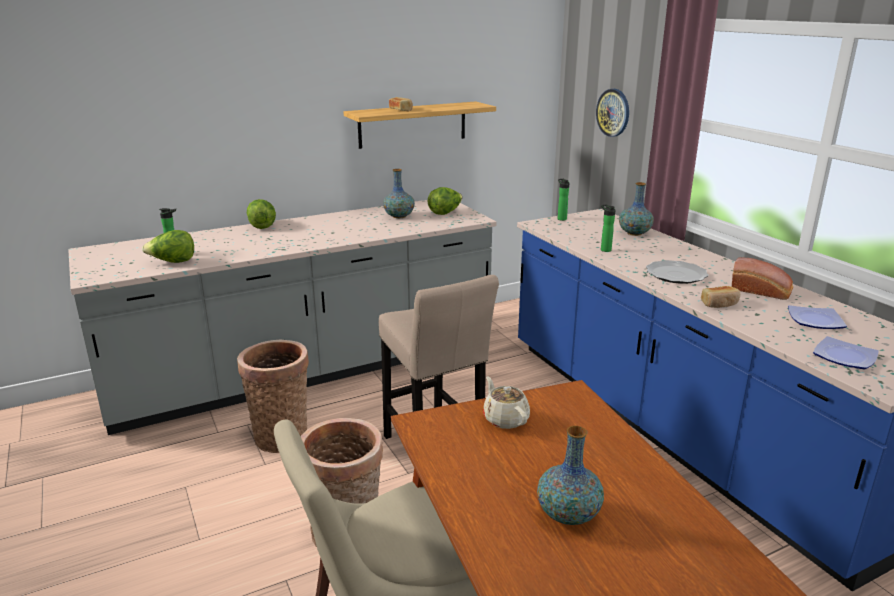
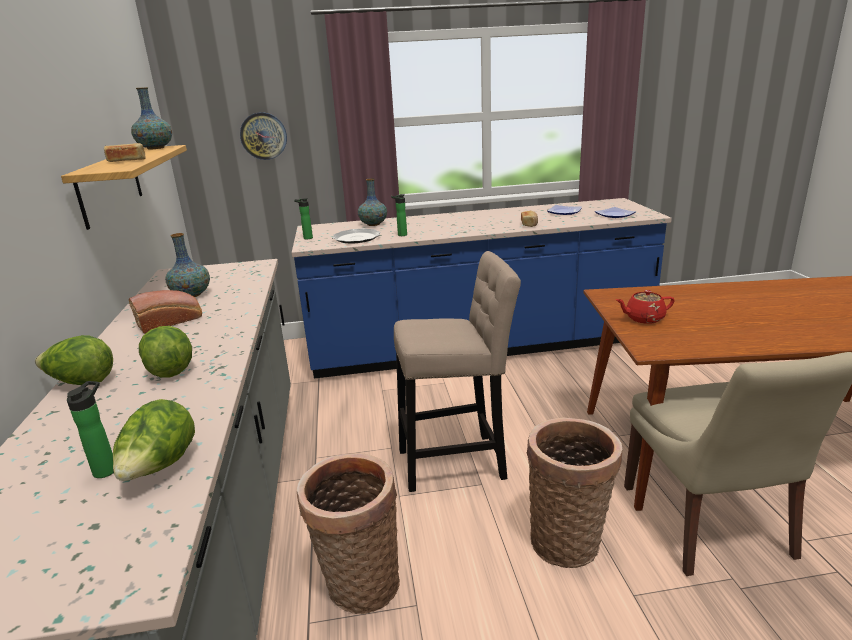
camera: 70 degrees left, 0 degrees up
lettuce [428,187,462,215] -> lettuce moved to [139,326,192,378]
beige teapot [483,376,530,429] -> red teapot [616,290,675,324]
vase [537,426,604,525] -> vase moved to [131,87,172,149]
plate [646,260,709,284] -> plate moved to [332,228,381,243]
bread [732,258,793,300] -> bread moved to [129,290,202,334]

